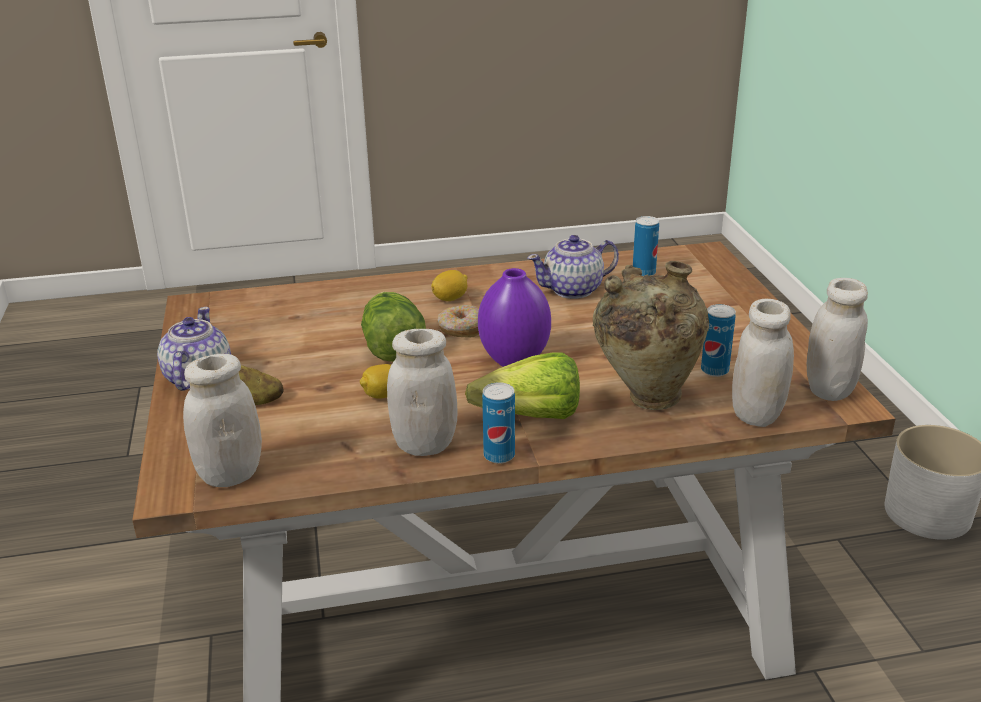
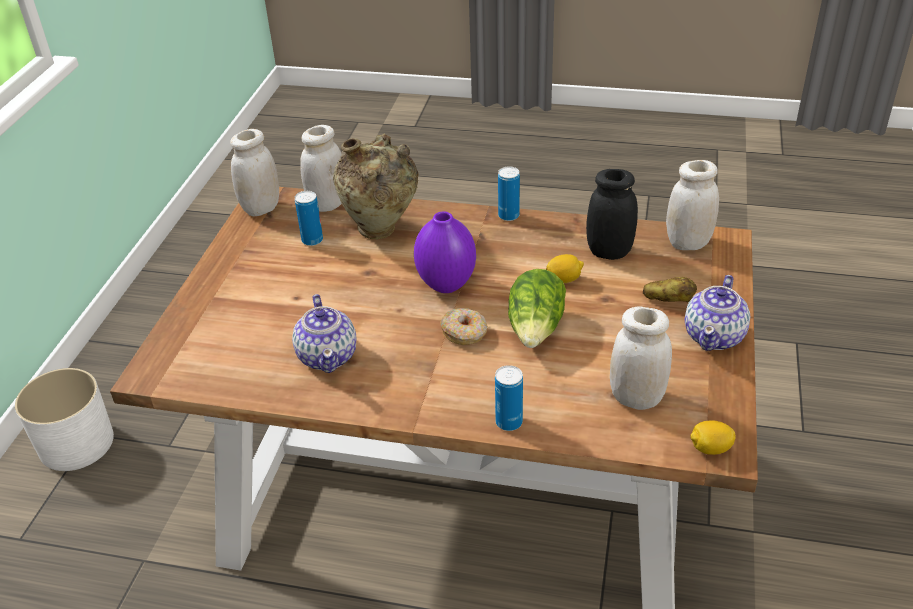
camera: 155 degrees left, 10 degrees up
white jar [387,329,457,456] -> white jar moved to [610,306,672,410]
lemon [431,270,468,301] -> lemon moved to [691,420,736,455]
lettuce [465,352,580,419] -> none
teapot [527,235,619,299] -> teapot turned 75 degrees clockwise [292,294,356,373]
can [633,216,659,276] -> can moved to [495,365,523,431]
none -> black jar [586,169,638,260]

